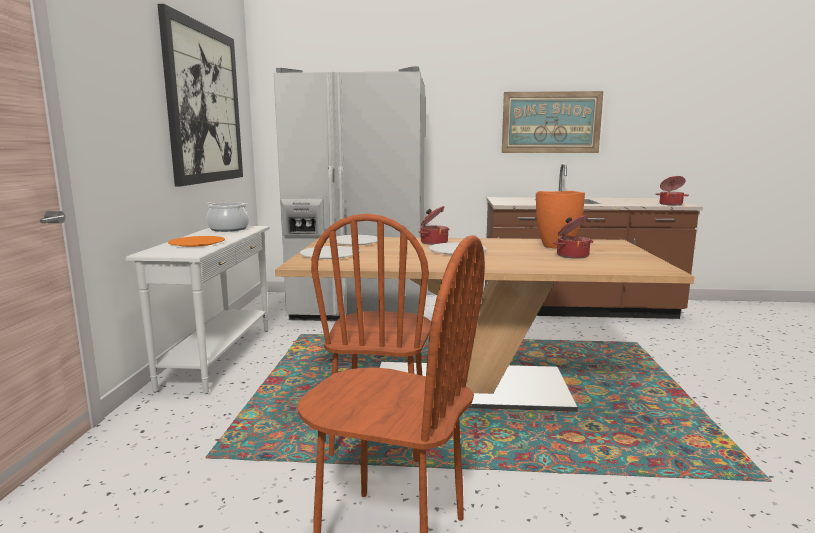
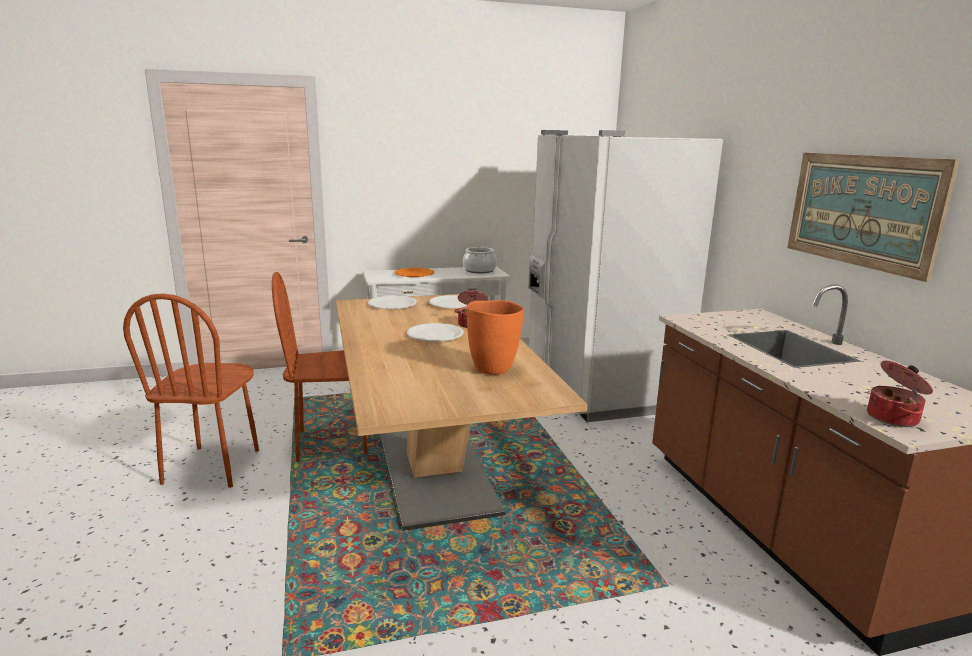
camera: 70 degrees right, 5 degrees up
picture [158,4,243,186] -> none
cooking pot [553,215,594,259] -> none

